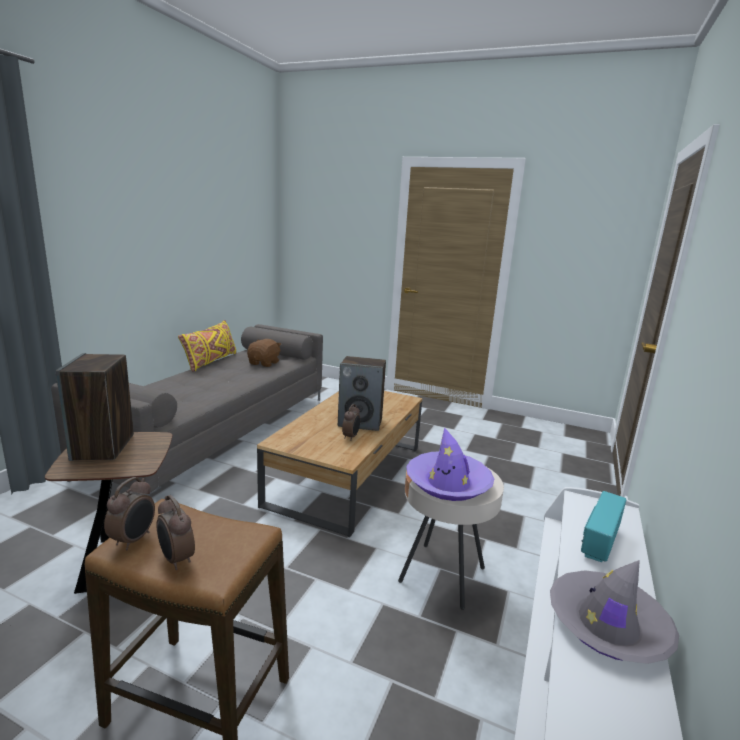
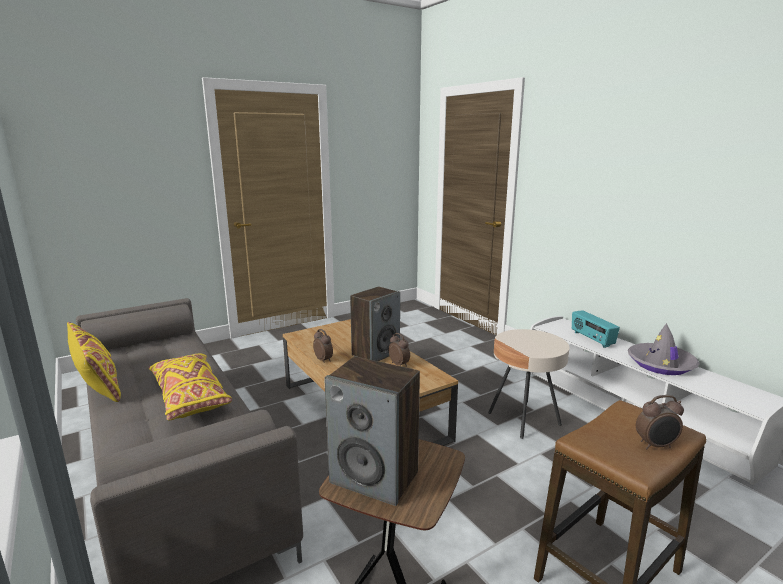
camera: 55 degrees left, 0 degrees up
alarm clock [104,477,155,550] -> alarm clock moved to [313,329,333,363]
brown plush toy [247,339,281,367] -> none
purple hat [406,427,494,501] -> none
none -> yellow pillow [149,353,232,421]

